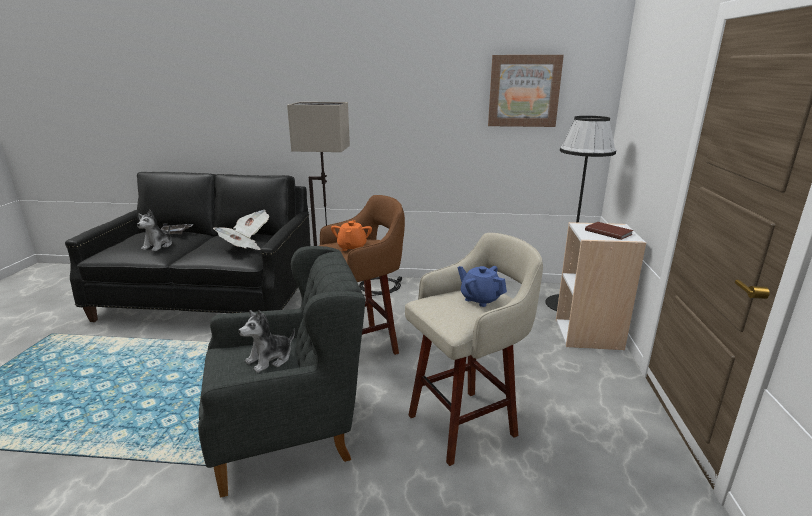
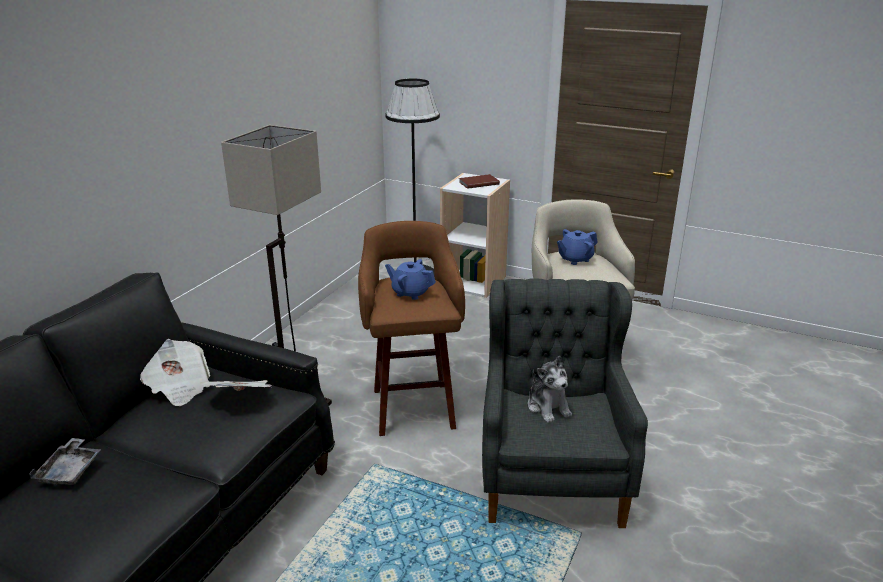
camera: 70 degrees left, 5 degrees up
plush toy [137,210,172,251] -> none
orange teapot [331,220,372,251] -> blue teapot [385,259,436,300]
picture [488,55,564,127] -> none

